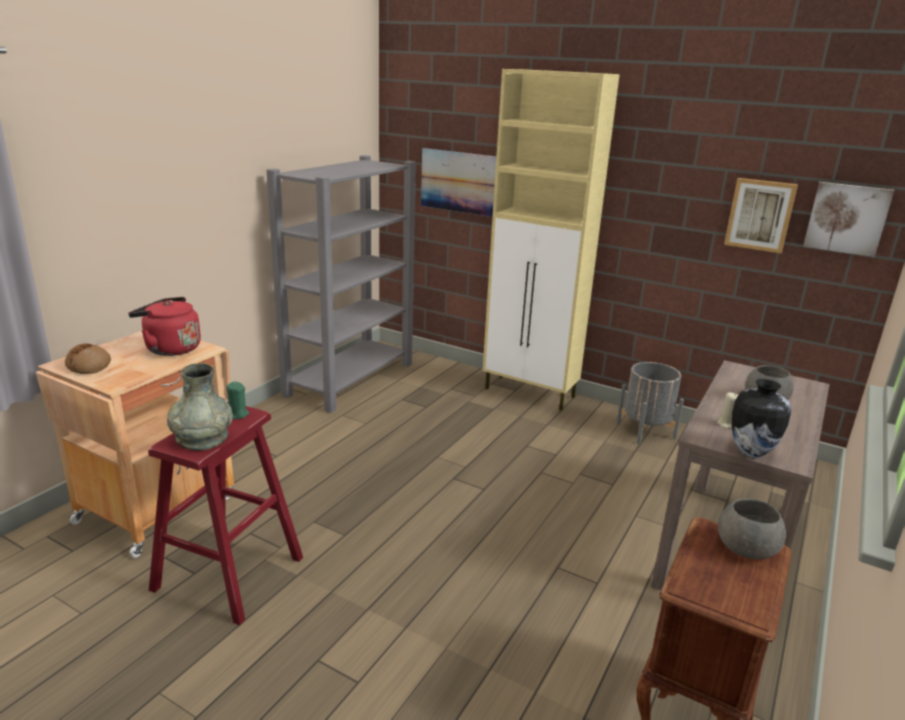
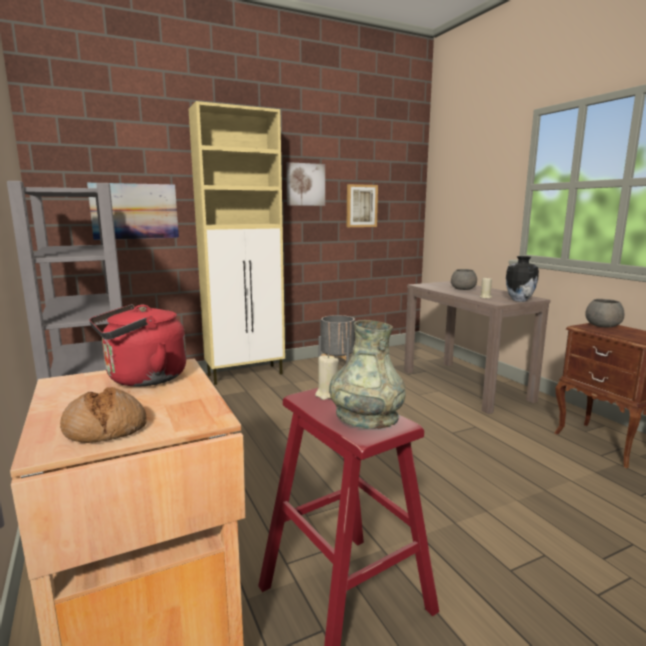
camera: 55 degrees left, 10 degrees down
green candle [226,381,249,419] -> beige candle [315,354,339,400]
picture [803,182,894,257] -> picture moved to [286,162,325,206]

